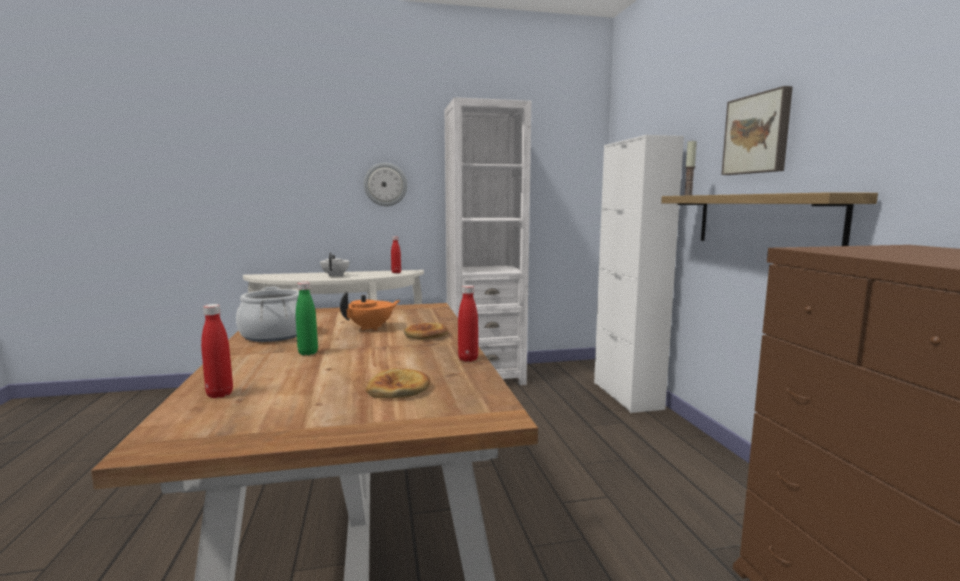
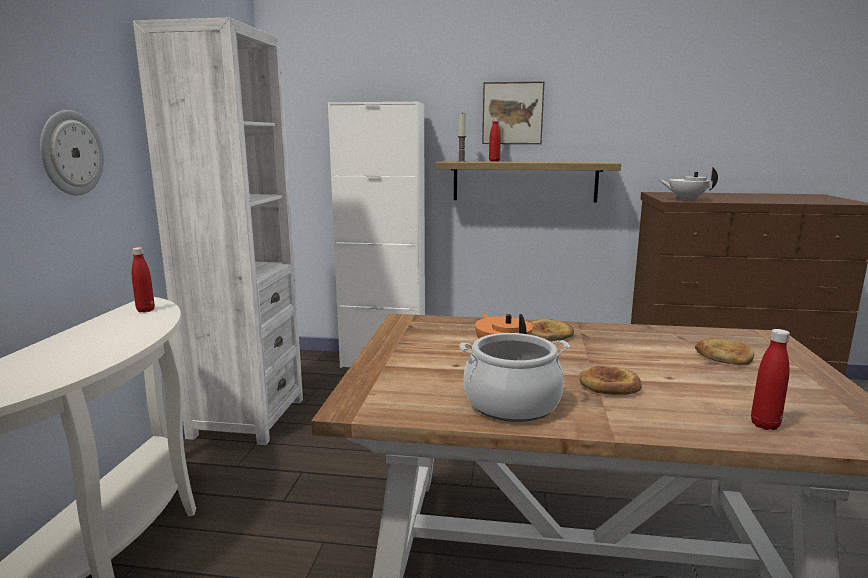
camera: 70 degrees left, 5 degrees up
green bottle [296,282,318,355] -> bread [579,366,642,395]
white teapot [320,252,350,277] -> white teapot moved to [659,167,718,201]
red bottle [458,285,478,362] -> red bottle moved to [489,117,501,161]

